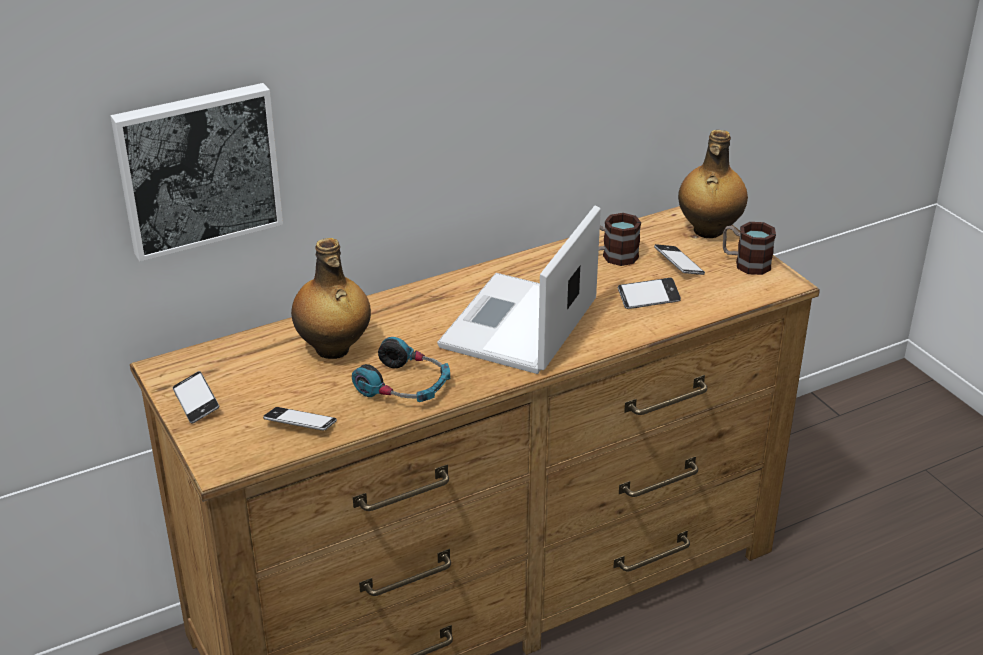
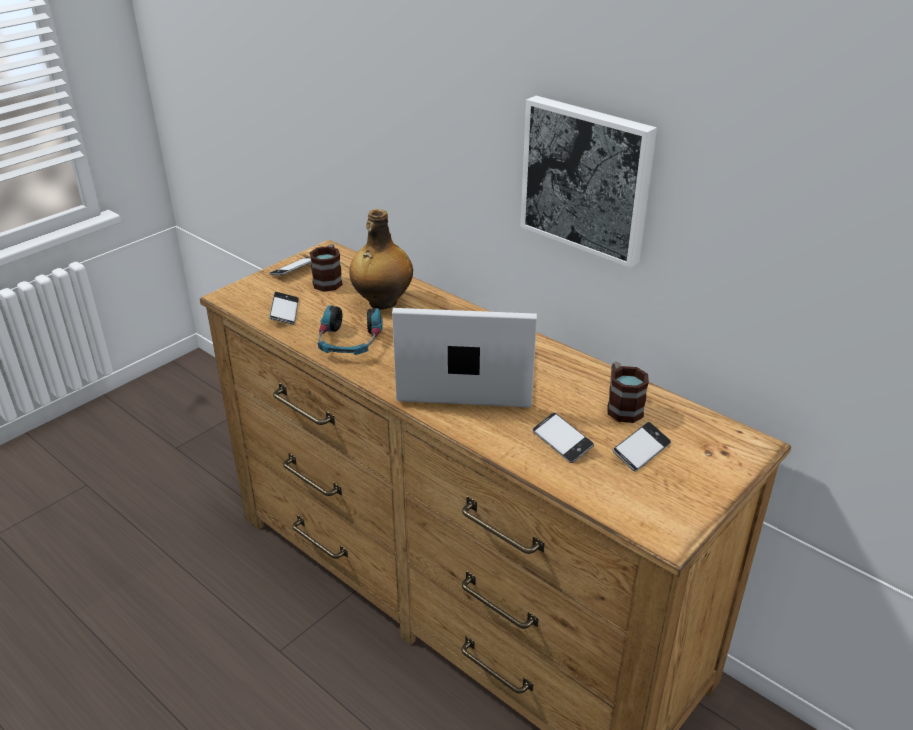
camera: 70 degrees right, 0 degrees up
picture [111,83,283,262] -> picture moved to [520,96,657,268]
bottle [678,130,748,238] -> none
mug [723,222,776,275] -> mug moved to [309,244,343,292]

